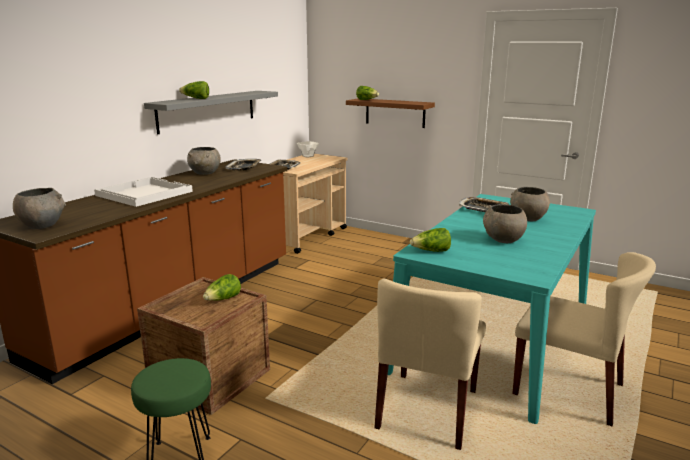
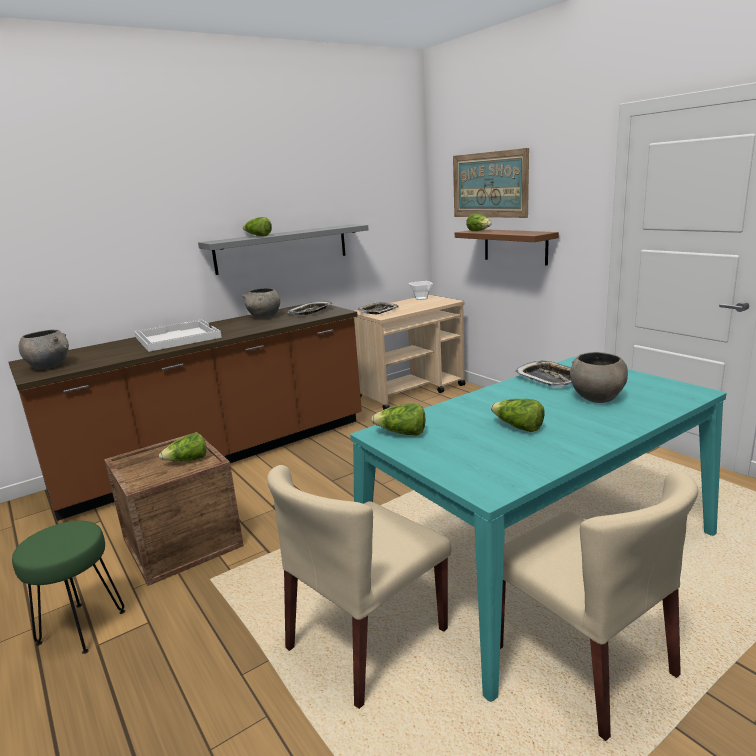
camera: 25 degrees right, 0 degrees up
grey bowl [483,205,527,243] -> lettuce [491,399,544,432]
none -> picture [453,148,529,218]

